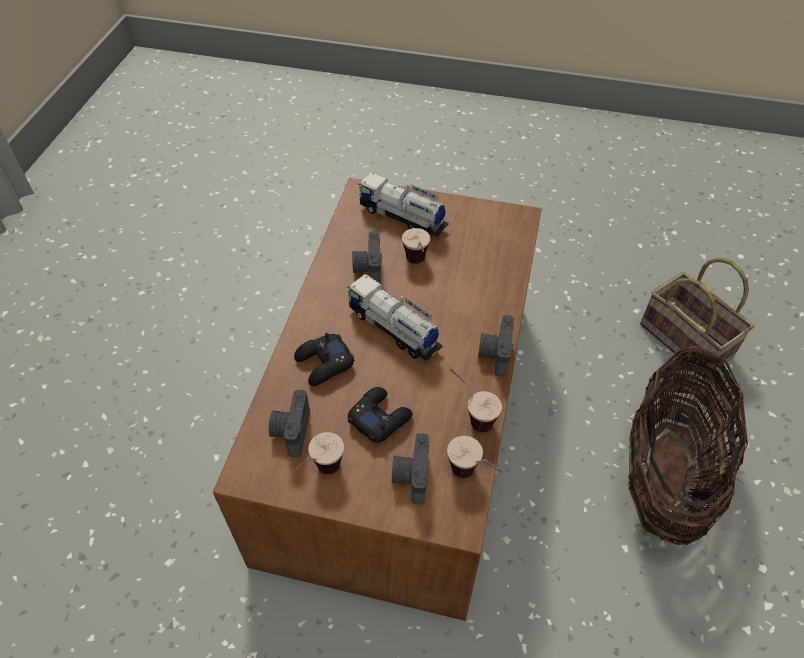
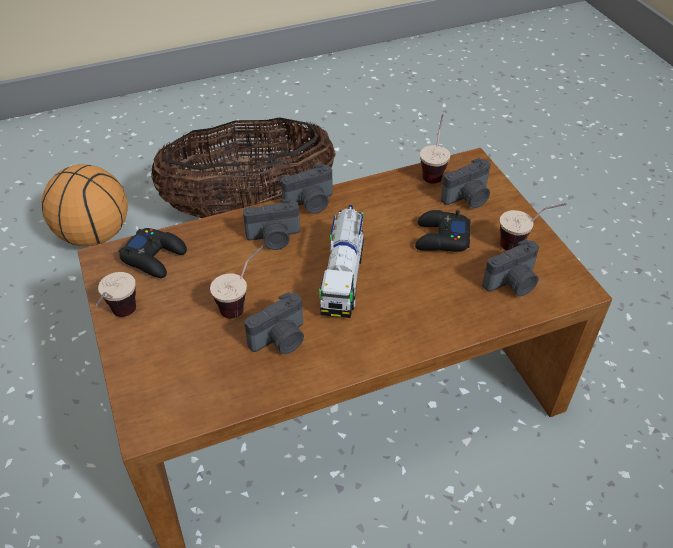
camera: 125 degrees left, 5 degrees down
black game controller [294,333,355,386] -> black game controller moved to [119,228,187,278]
toy truck [359,172,449,237] -> none
cup [449,368,502,432] -> cup moved to [95,272,136,317]
basket [640,258,754,378] -> basketball [41,164,128,246]
none -> camera [243,199,300,250]

